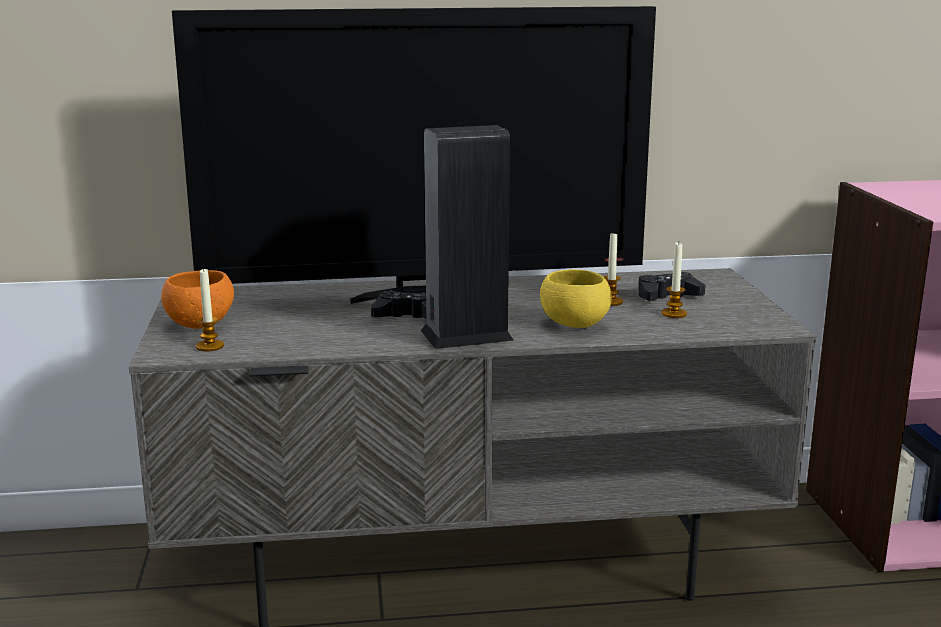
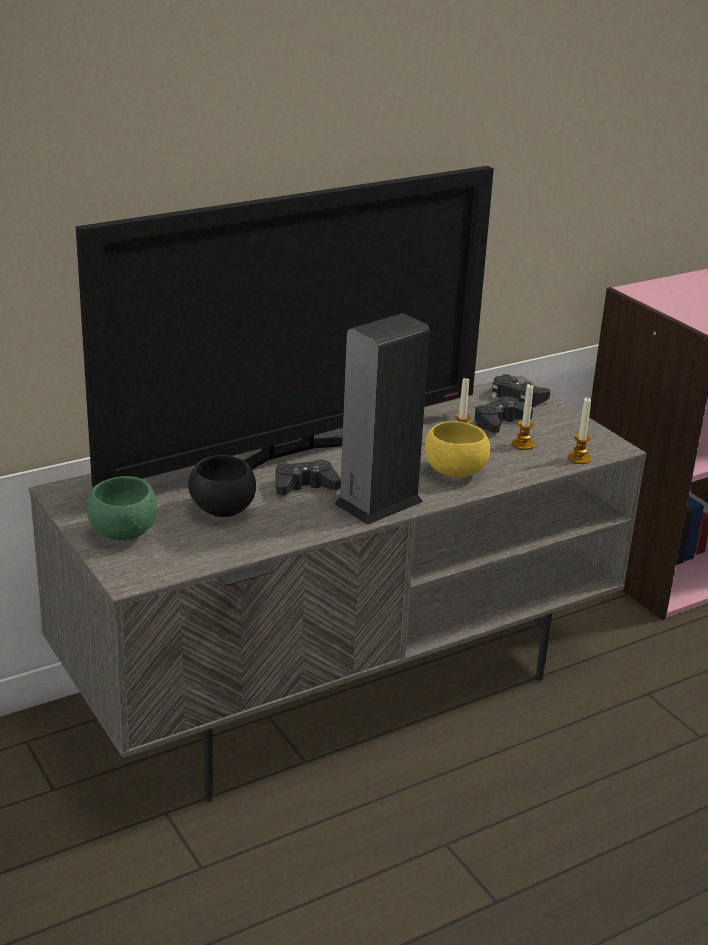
camera: 25 degrees left, 10 degrees up
orange bowl [161,270,234,329] -> green bowl [86,476,157,541]
candle [196,268,224,351] -> candle moved to [568,397,591,464]
none -> black bowl [188,455,256,517]
none -> black game controller [491,374,550,408]

